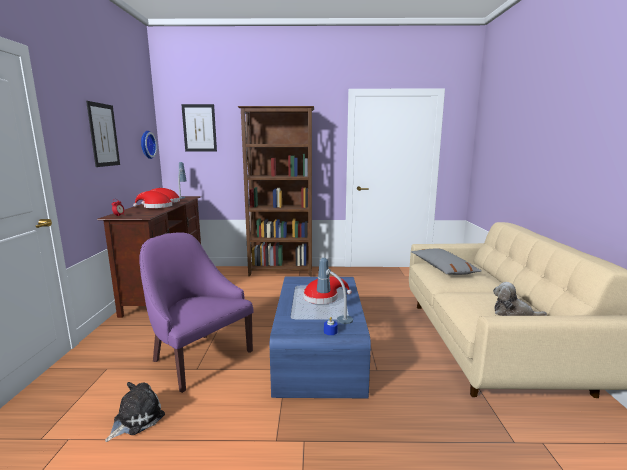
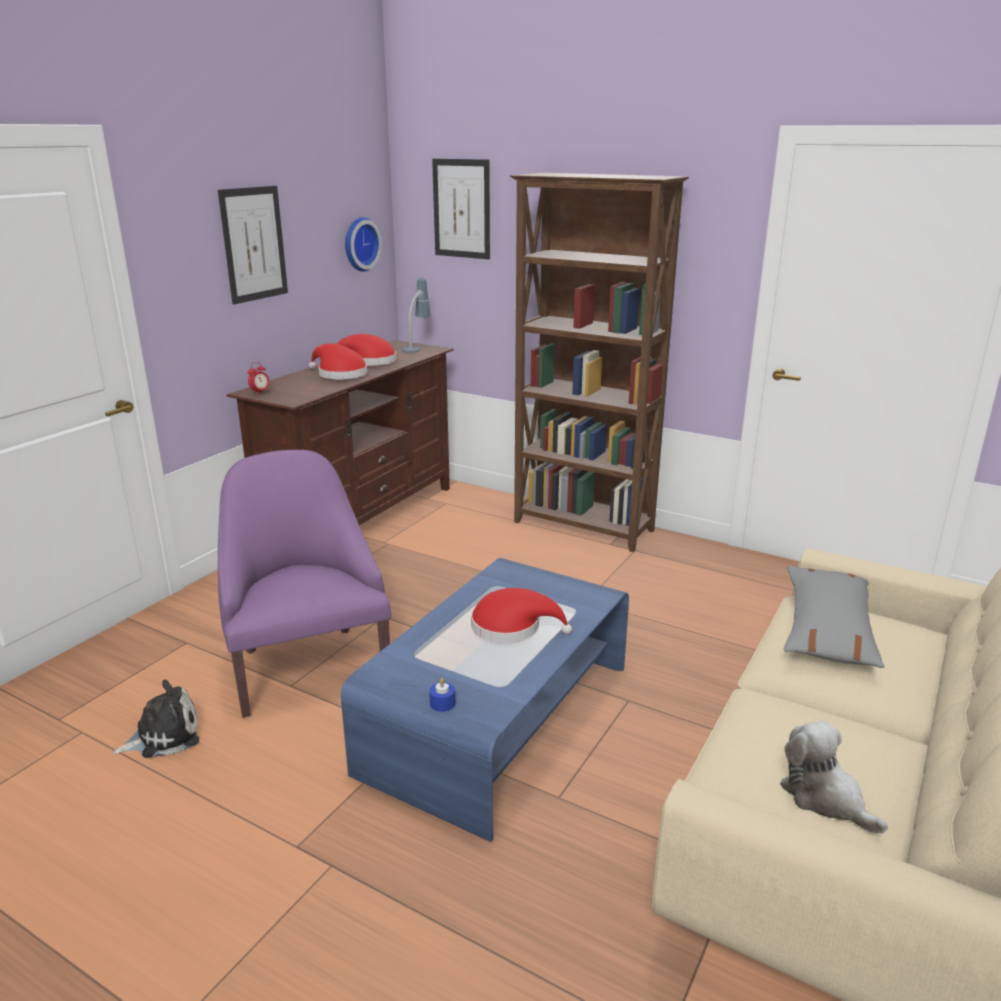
camera: 30 degrees right, 10 degrees up
table lamp [317,258,353,324] -> none

